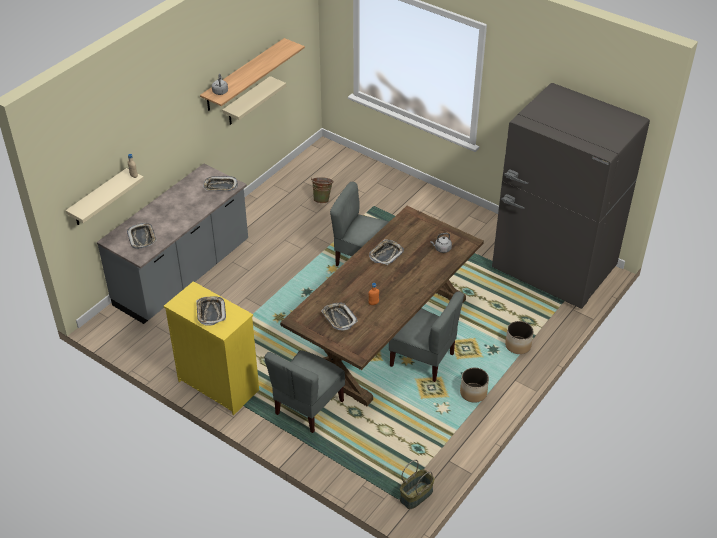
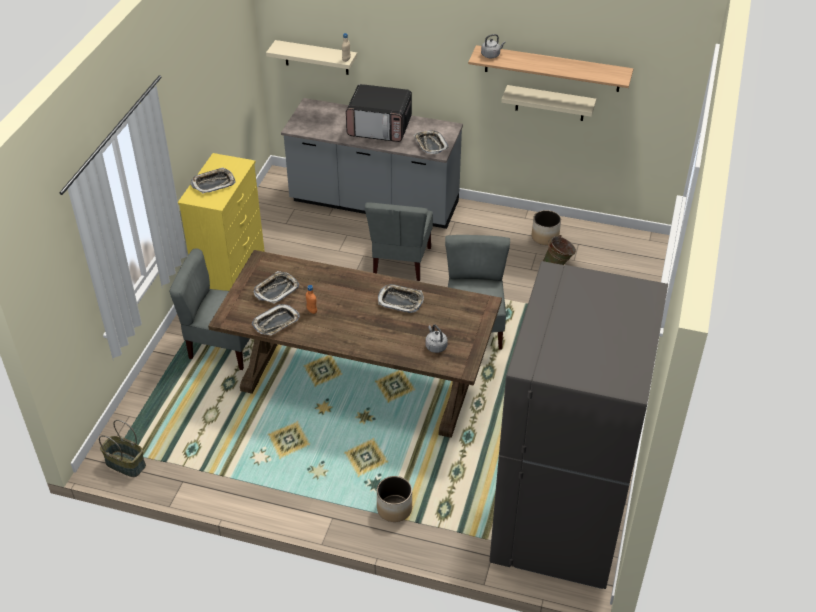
camera: 70 degrees right, 0 degrees up
tray [127,223,157,249] -> tray moved to [252,304,300,335]
grey chair [389,291,464,382] -> grey chair moved to [365,203,433,281]
planter [460,368,489,403] -> planter moved to [532,210,561,245]
none -> microwave [346,84,412,142]

